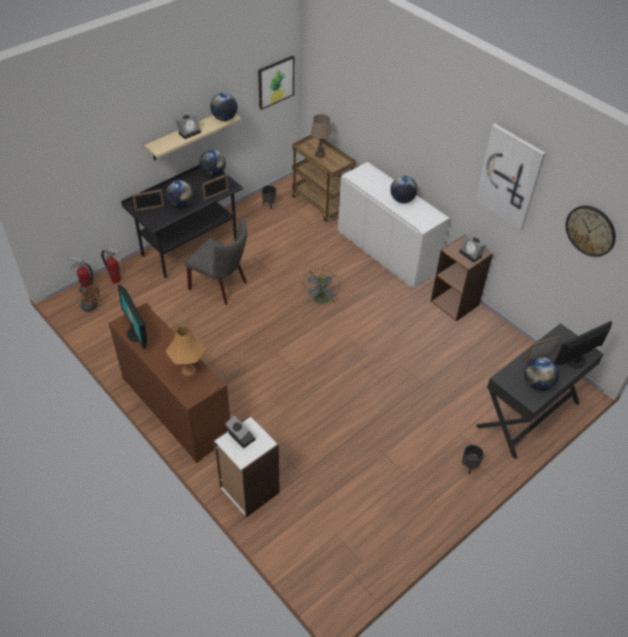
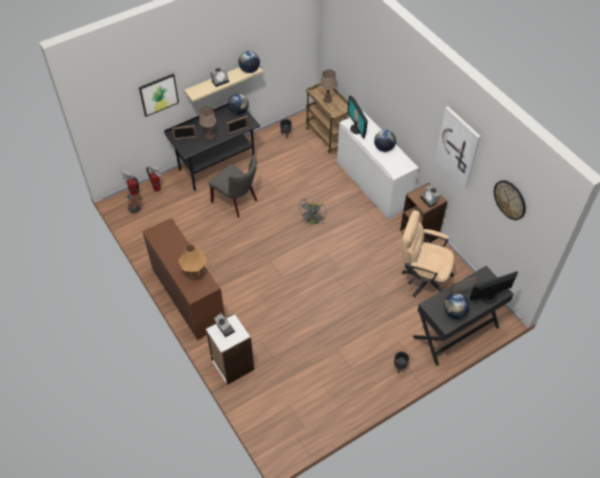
camera: 10 degrees right, 5 degrees up
monitor [118,285,147,349] -> monitor moved to [347,95,368,139]
globe [166,180,193,208] -> brown table lamp [199,106,216,140]
picture [258,56,294,110] -> picture moved to [139,74,179,117]
none -> beige office chair [401,210,454,297]

